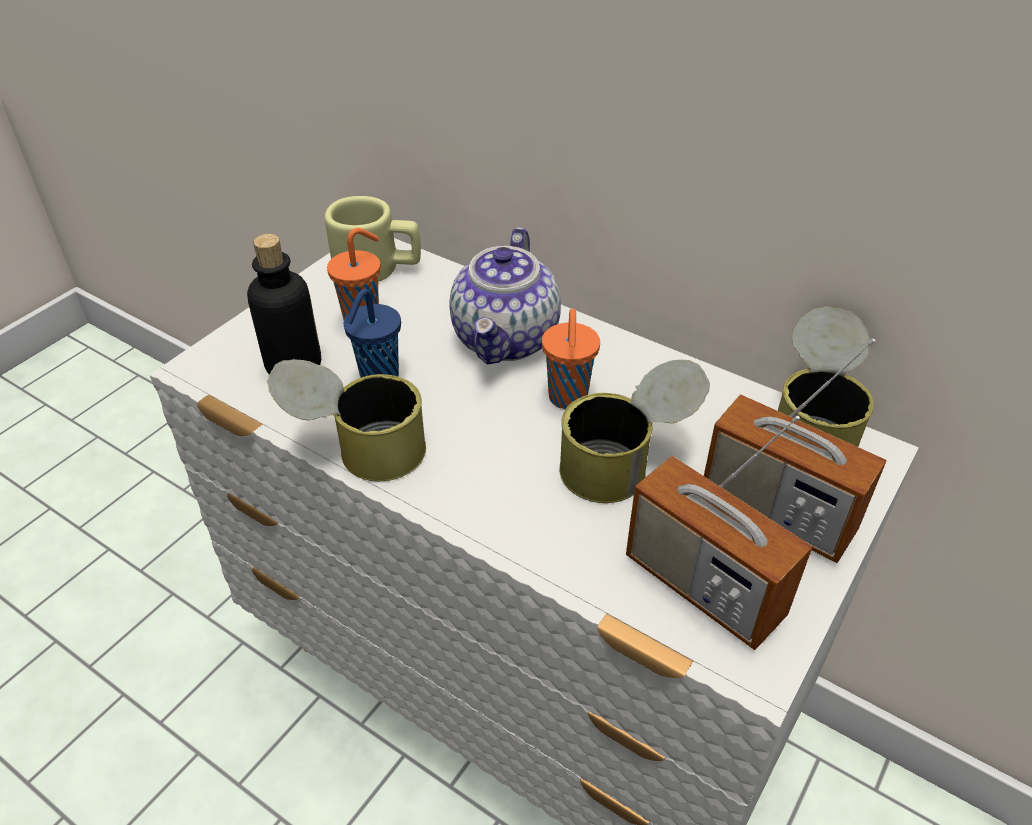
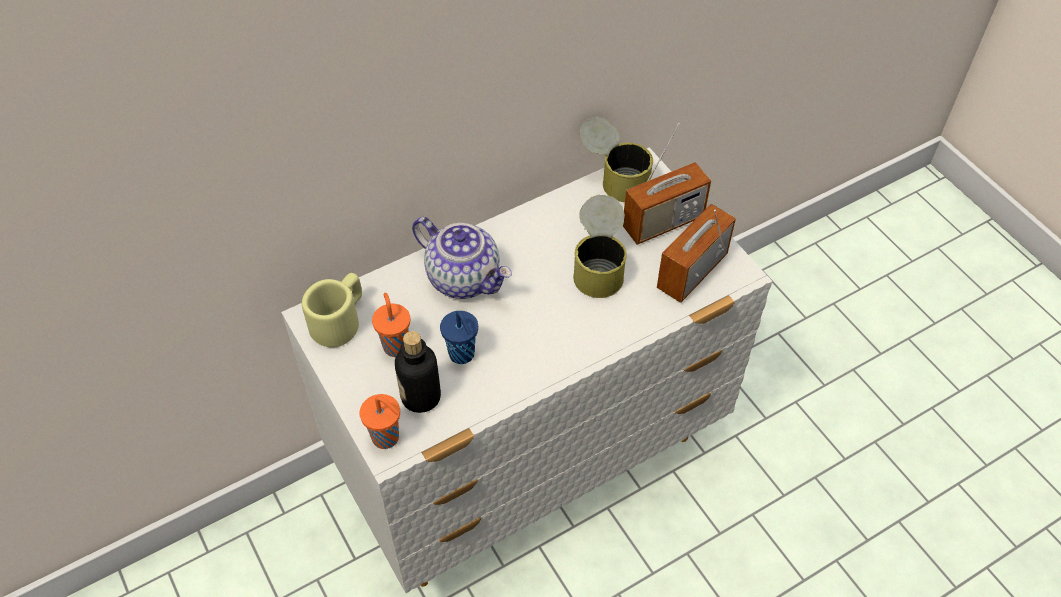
camera: 65 degrees left, 10 degrees up
can [267,359,426,481] -> none
orange cup [542,308,600,409] -> orange cup moved to [359,394,400,449]
radio [626,416,813,650] -> radio turned 150 degrees clockwise [657,204,736,303]

